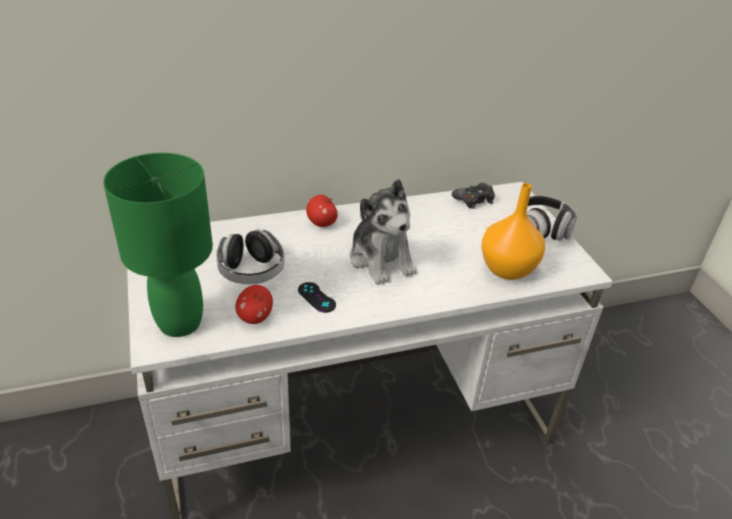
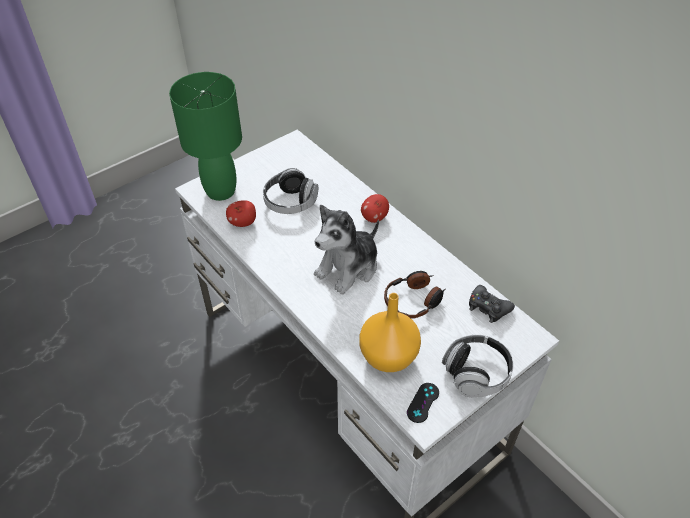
camera: 70 degrees right, 10 degrees up
black game controller [298,282,336,313] -> black game controller moved to [407,383,439,423]
none -> headphones [384,271,445,319]

